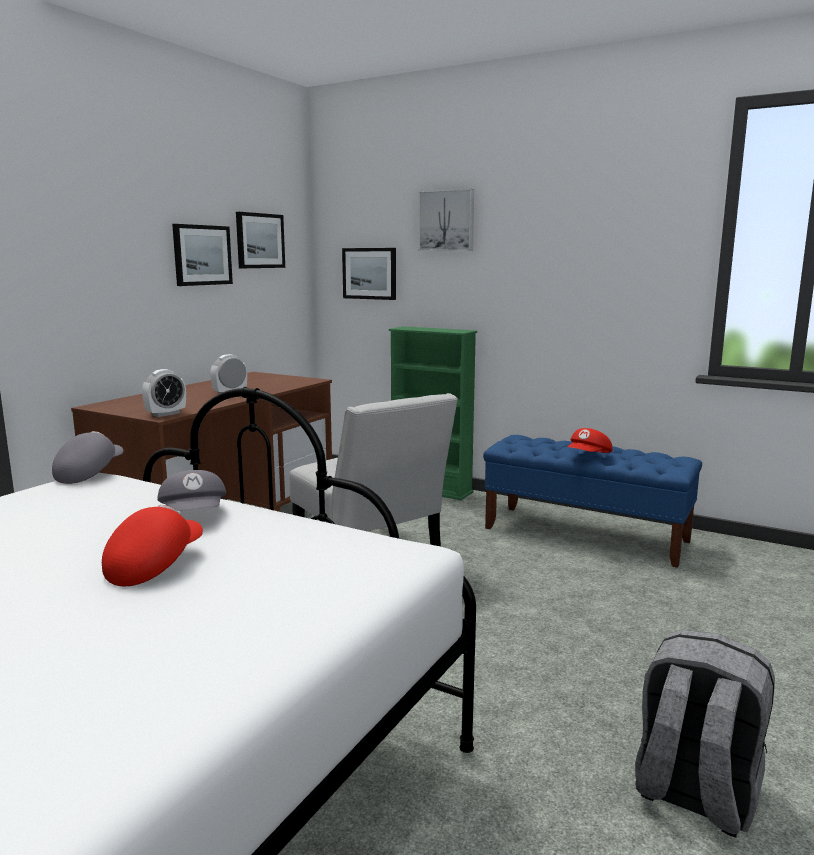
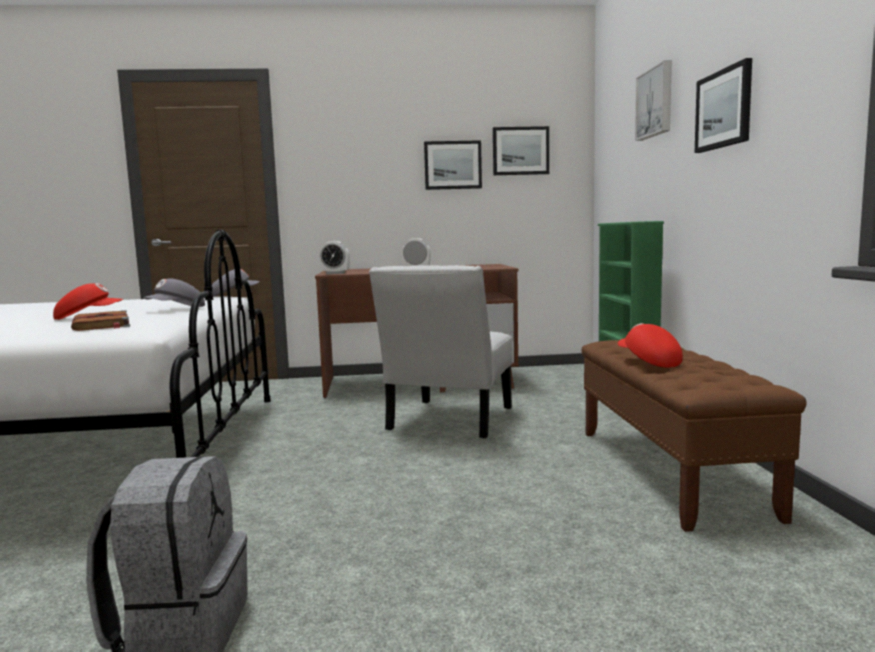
camera: 55 degrees right, 5 degrees down
picture [342,248,396,300] -> picture moved to [695,58,752,153]
blue bench [483,435,702,568] -> brown bench [582,340,807,532]
red cap [568,428,613,453] -> red cap turned 60 degrees clockwise [618,323,683,368]
none -> brown book [71,310,130,331]

